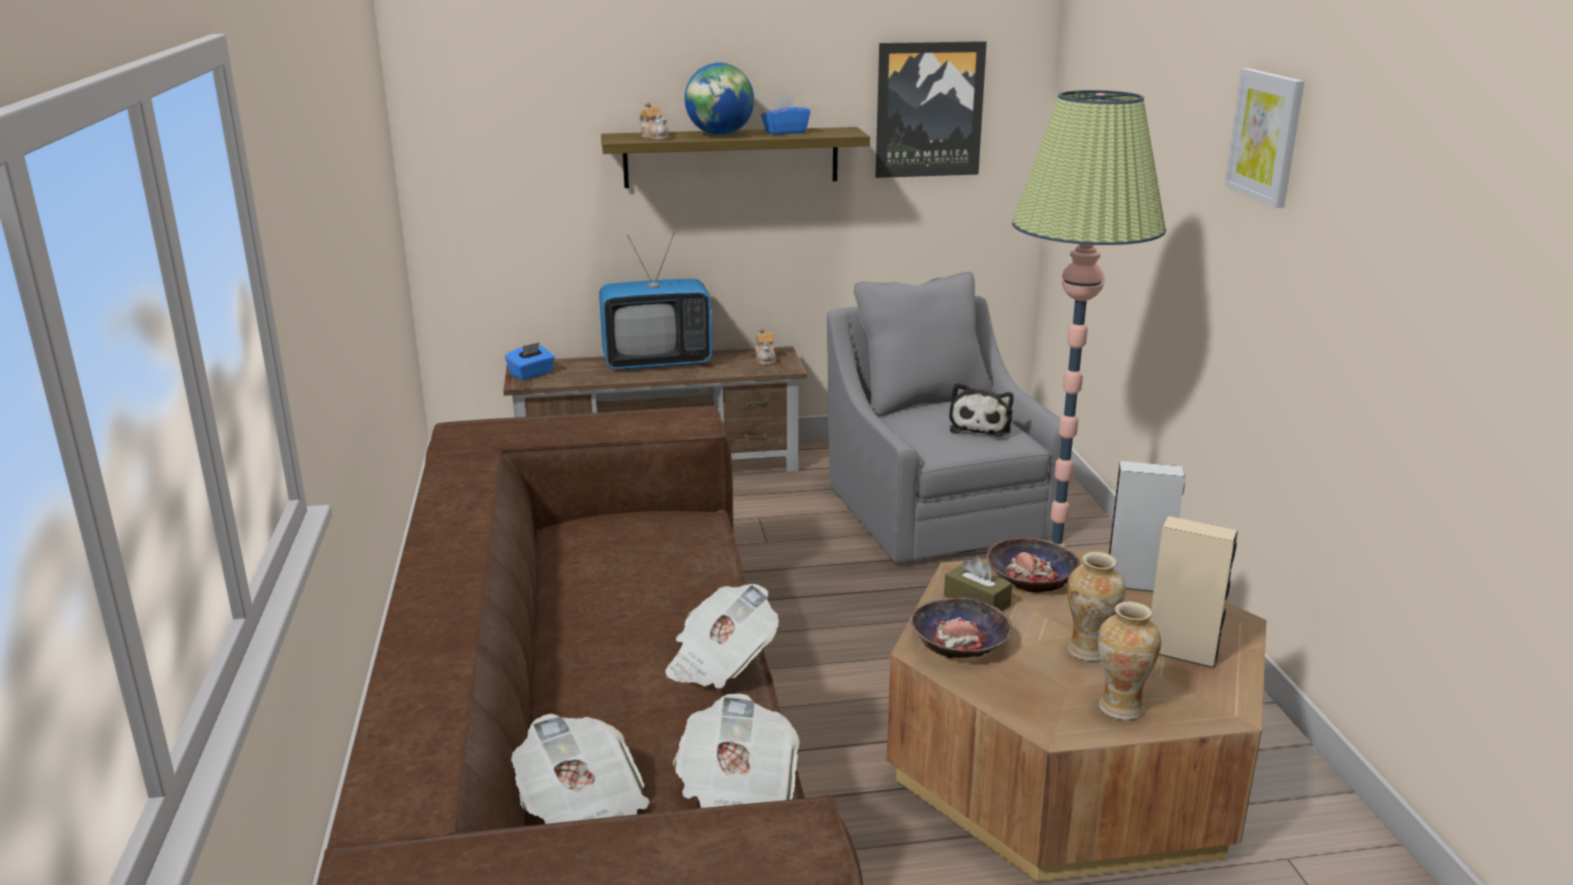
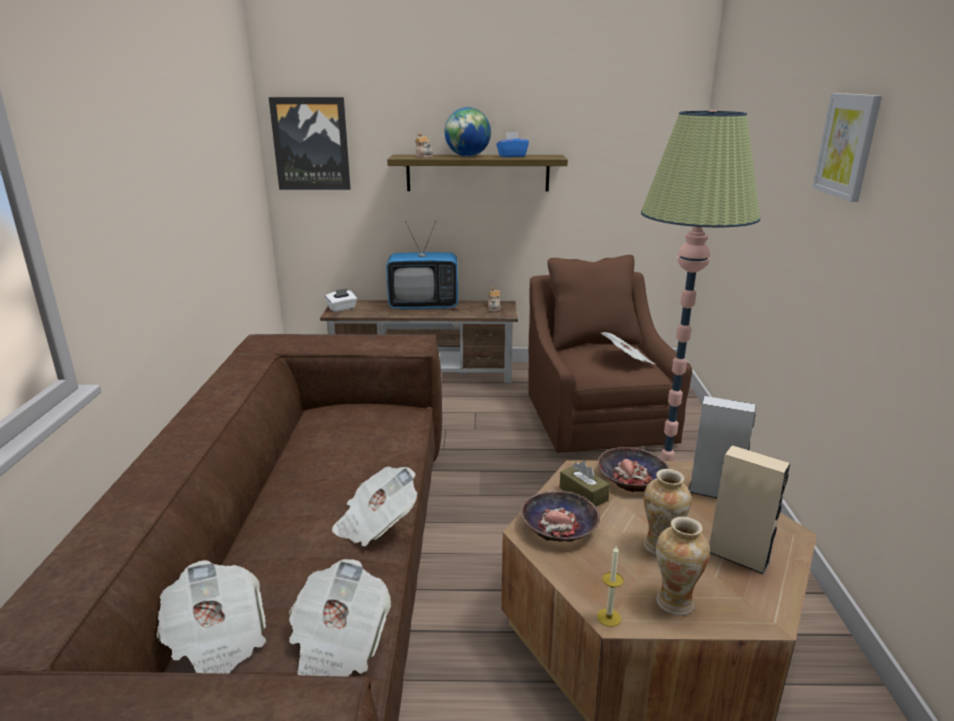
camera: 10 degrees right, 0 degrees up
blue tissue box [505,342,555,380] -> white tissue box [325,288,357,312]
grey armchair [827,272,1062,564] -> brown armchair [528,255,692,453]
picture [875,41,987,178] -> picture moved to [269,97,351,190]
plush toy [949,382,1014,437] -> newspaper [601,332,655,364]
none -> candle [597,545,624,627]

